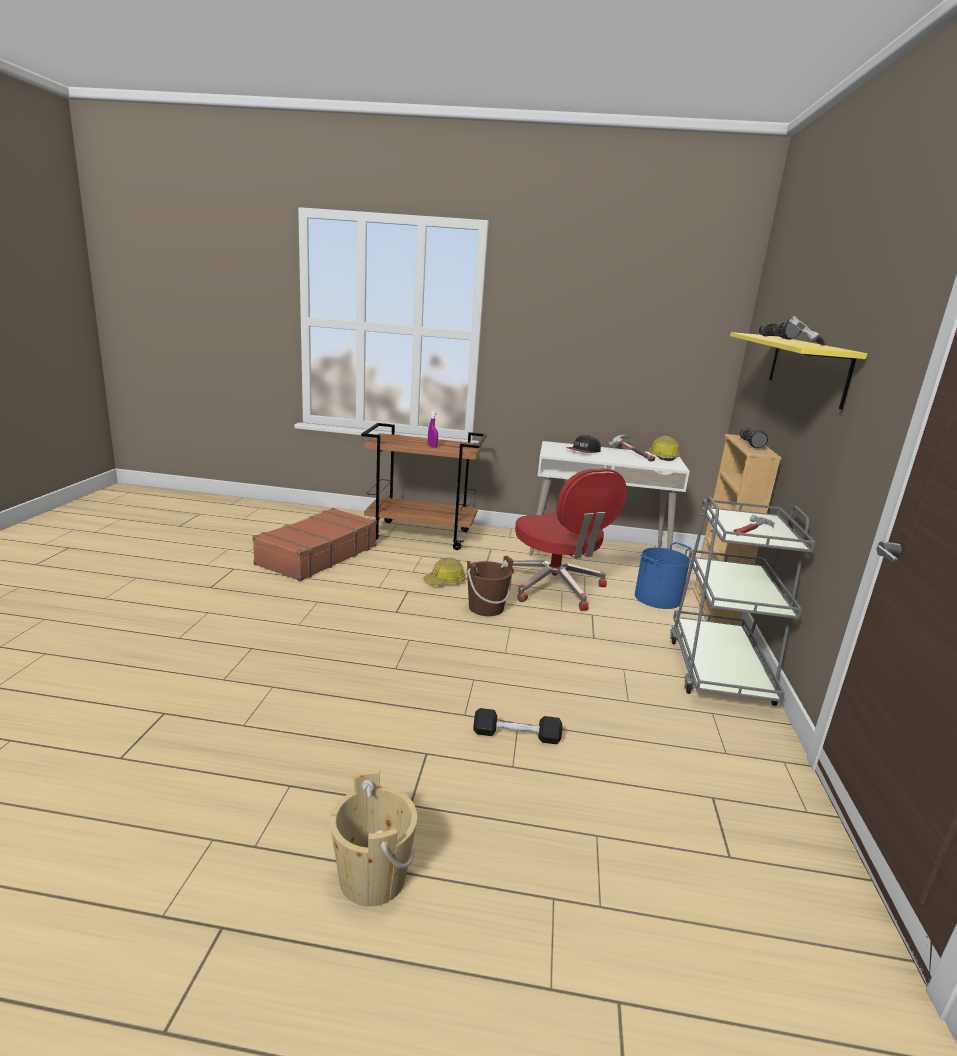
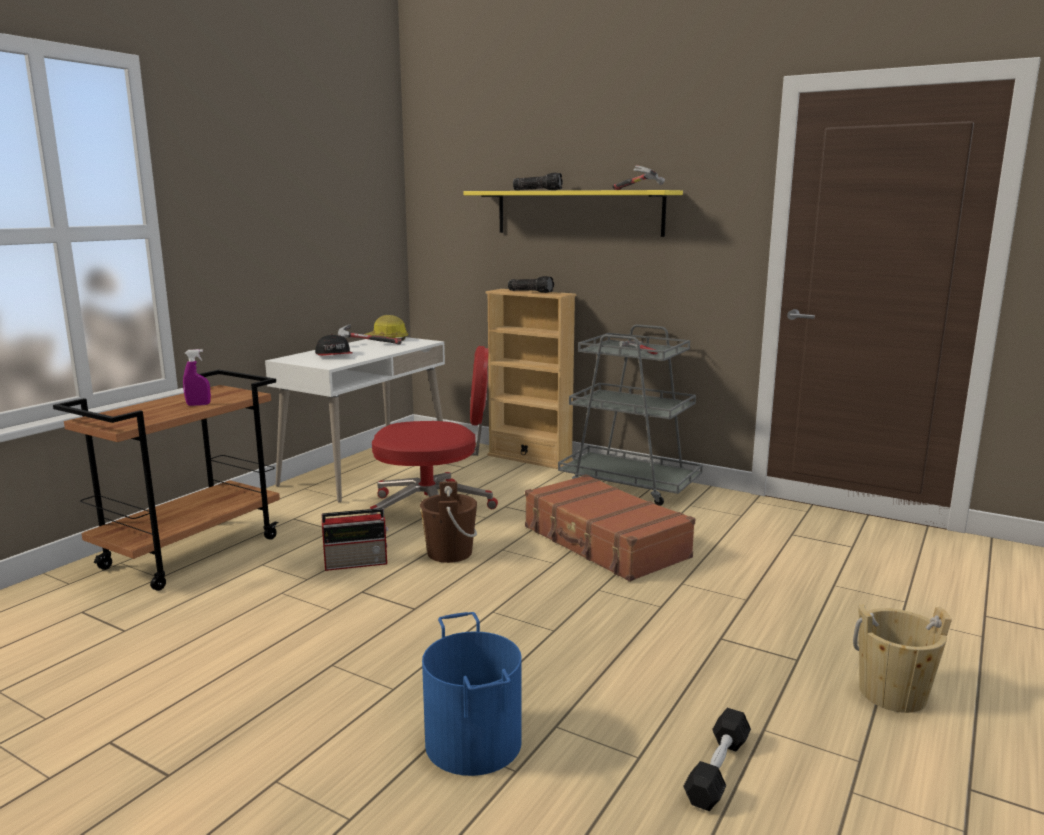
camera: 65 degrees left, 5 degrees down
brown suitcase [252,508,377,581] -> brown suitcase moved to [525,474,695,582]
hard hat [423,557,466,585] -> radio [322,508,389,571]
black dumbbell [473,708,562,744] -> black dumbbell moved to [684,708,751,811]
blue bucket [635,542,692,609] -> blue bucket moved to [422,612,522,776]

